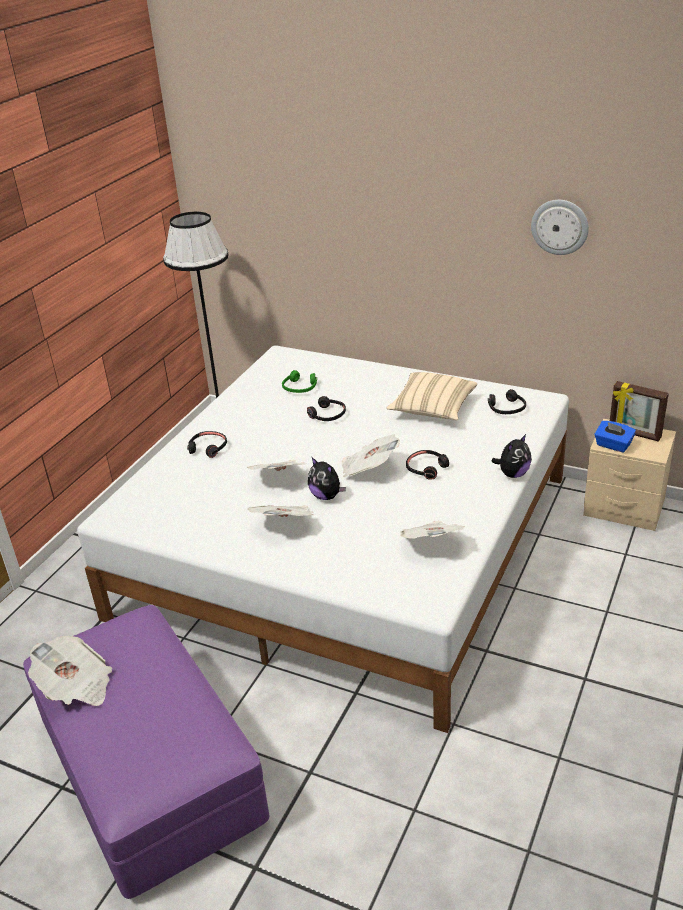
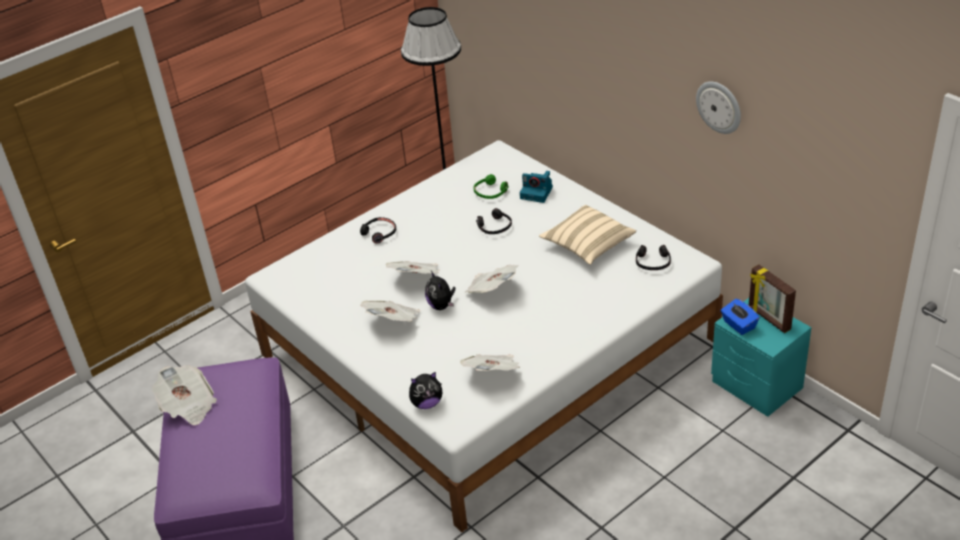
camera: 25 degrees right, 5 degrees up
black headphones [406,450,449,480] -> none
plush toy [492,434,532,478] -> plush toy moved to [409,371,442,409]
beige nightstand [583,419,676,531] -> turquoise nightstand [711,298,812,417]
none -> camera [520,171,553,203]

